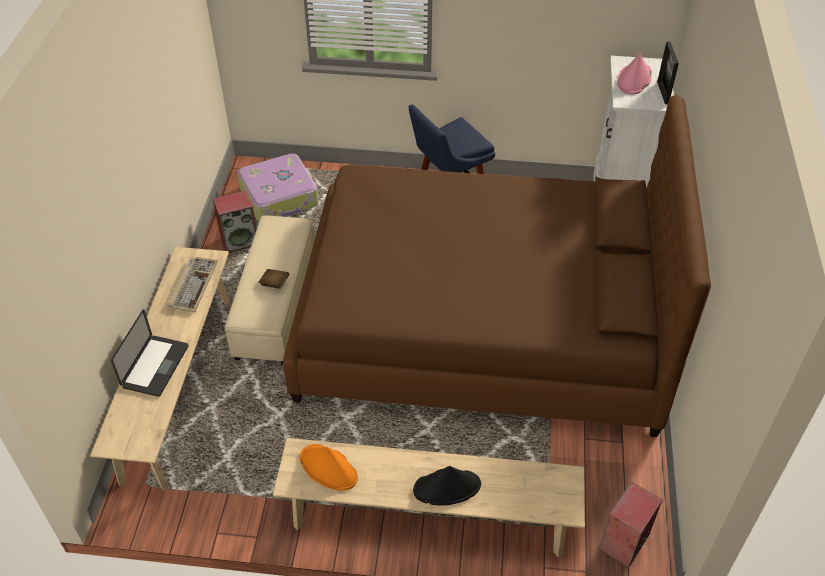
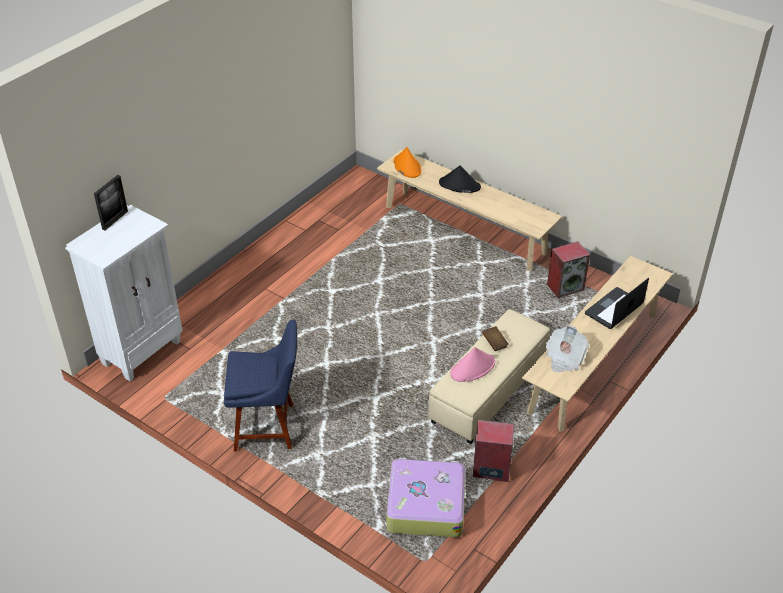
camera: 150 degrees left, 5 degrees down
keyboard [168,257,218,312] -> newspaper [546,325,589,372]
brown bed [283,95,711,437] -> none
orange hat [300,444,358,491] -> orange hat moved to [393,147,421,178]
speaker [599,482,662,567] -> speaker moved to [547,241,590,298]
pink hat [617,54,652,94] -> pink hat moved to [450,347,495,382]

